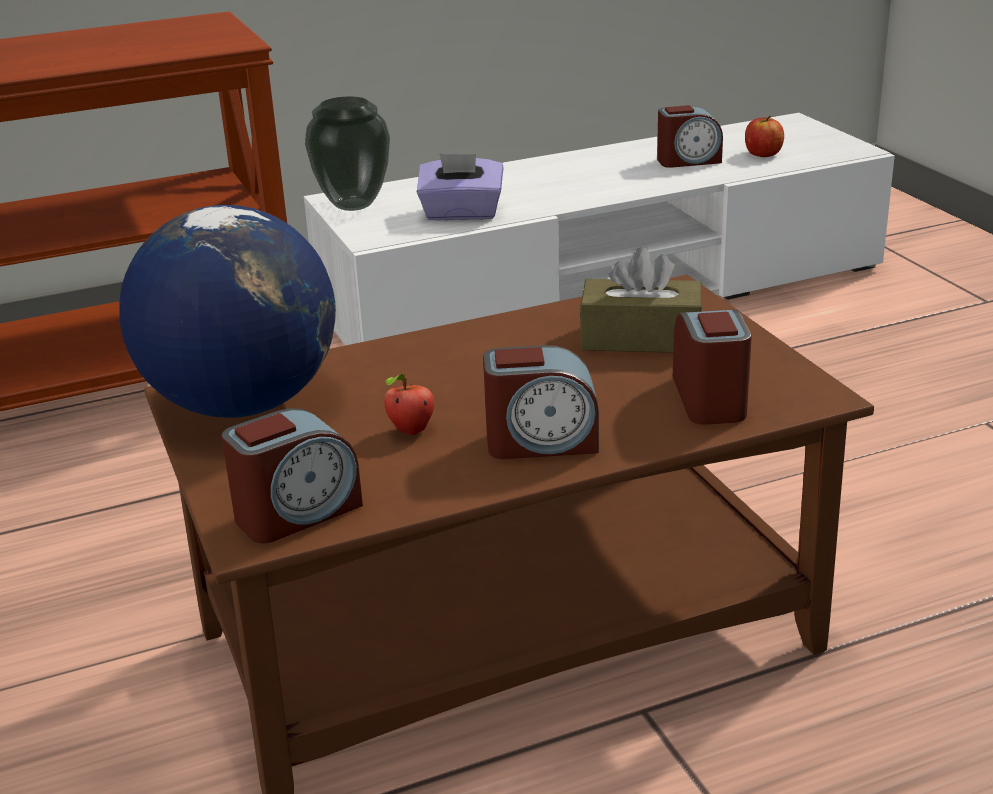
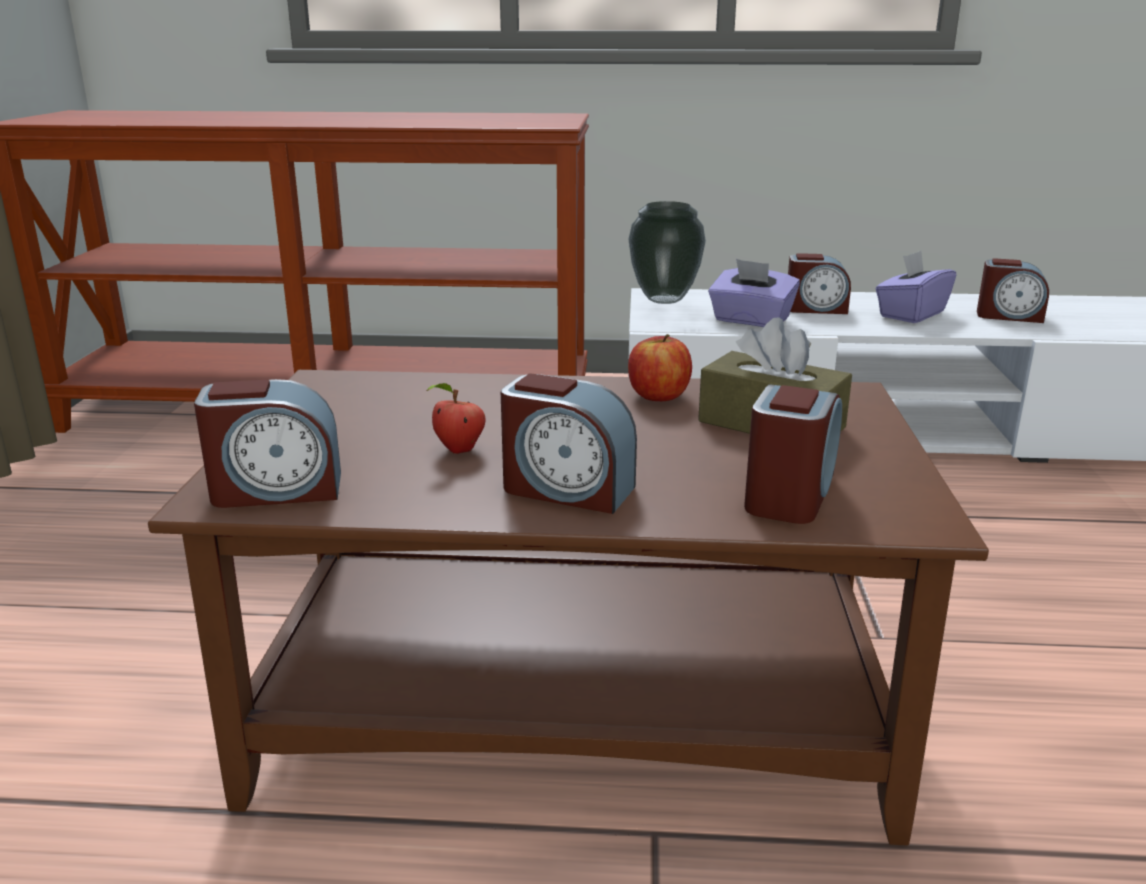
camera: 25 degrees right, 5 degrees down
globe [119,205,336,418] -> none
apple [745,115,784,157] -> apple moved to [628,334,692,401]
none -> alarm clock [788,253,851,314]
none -> purple tissue box [876,251,956,323]

